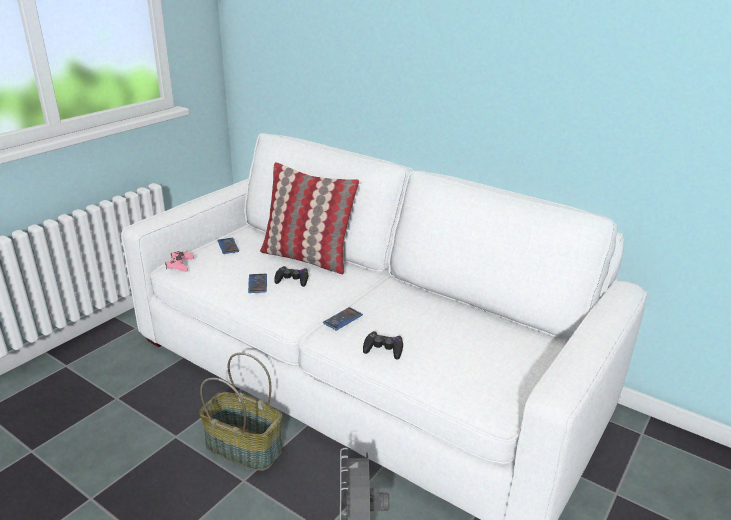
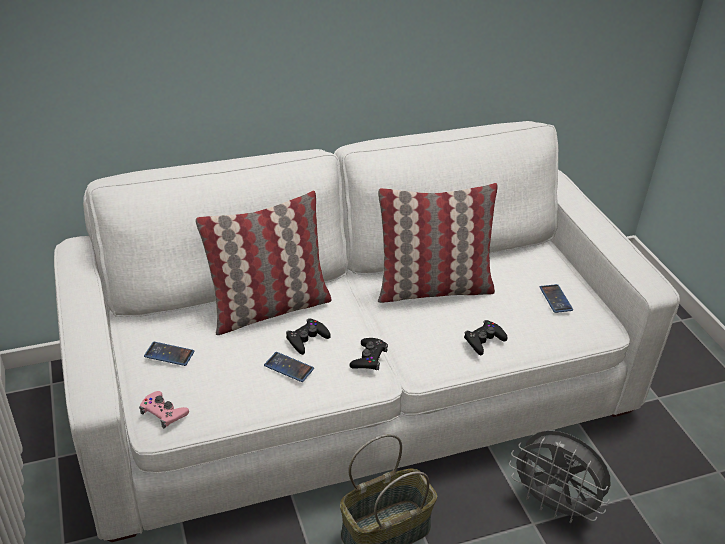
camera: 55 degrees left, 10 degrees up
phone [323,307,363,330] -> phone moved to [540,284,573,313]
none -> black game controller [350,338,388,370]
none -> pillow [378,183,498,303]

